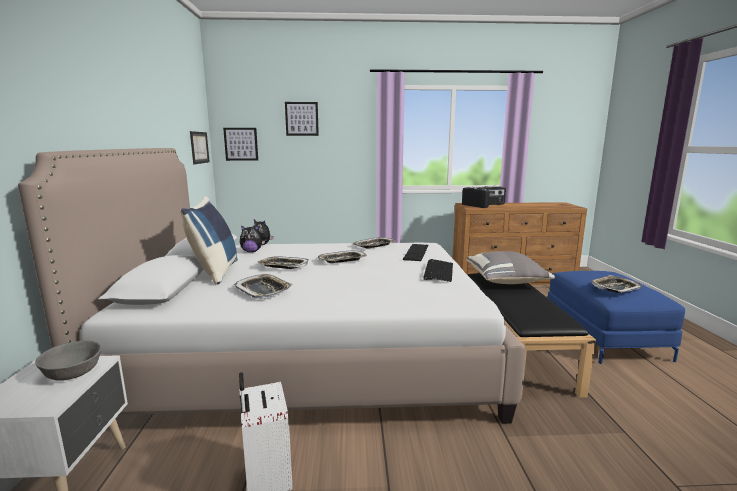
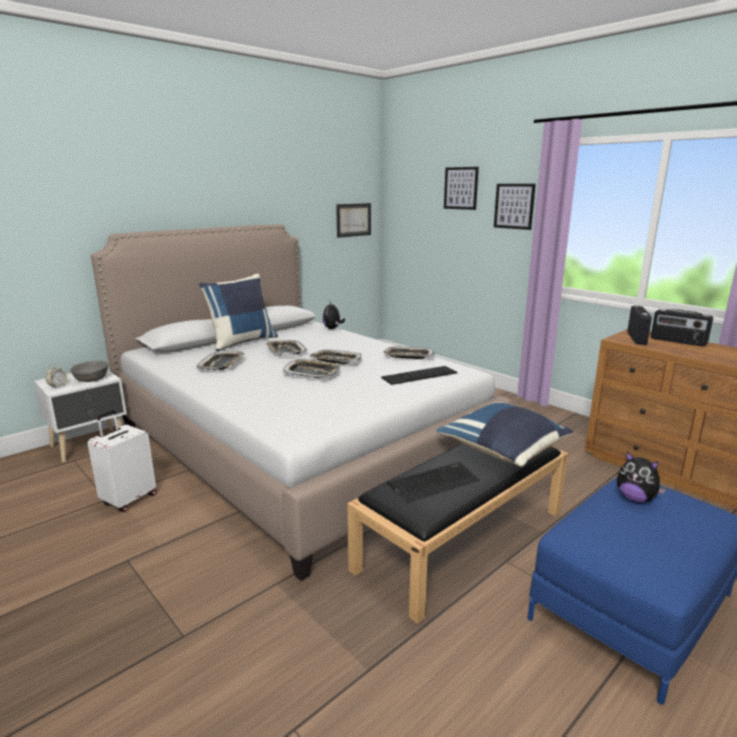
camera: 50 degrees right, 5 degrees up
picture [223,128,258,161] -> picture moved to [494,184,536,230]
plush toy [240,225,265,252] -> plush toy moved to [617,451,666,503]
keyboard [423,259,453,282] -> keyboard moved to [387,462,479,503]
grey pillow [466,251,555,284] -> blue pillow [437,402,573,467]
tray [591,275,642,293] -> tray moved to [283,359,340,379]
none -> alarm clock [46,364,67,389]

